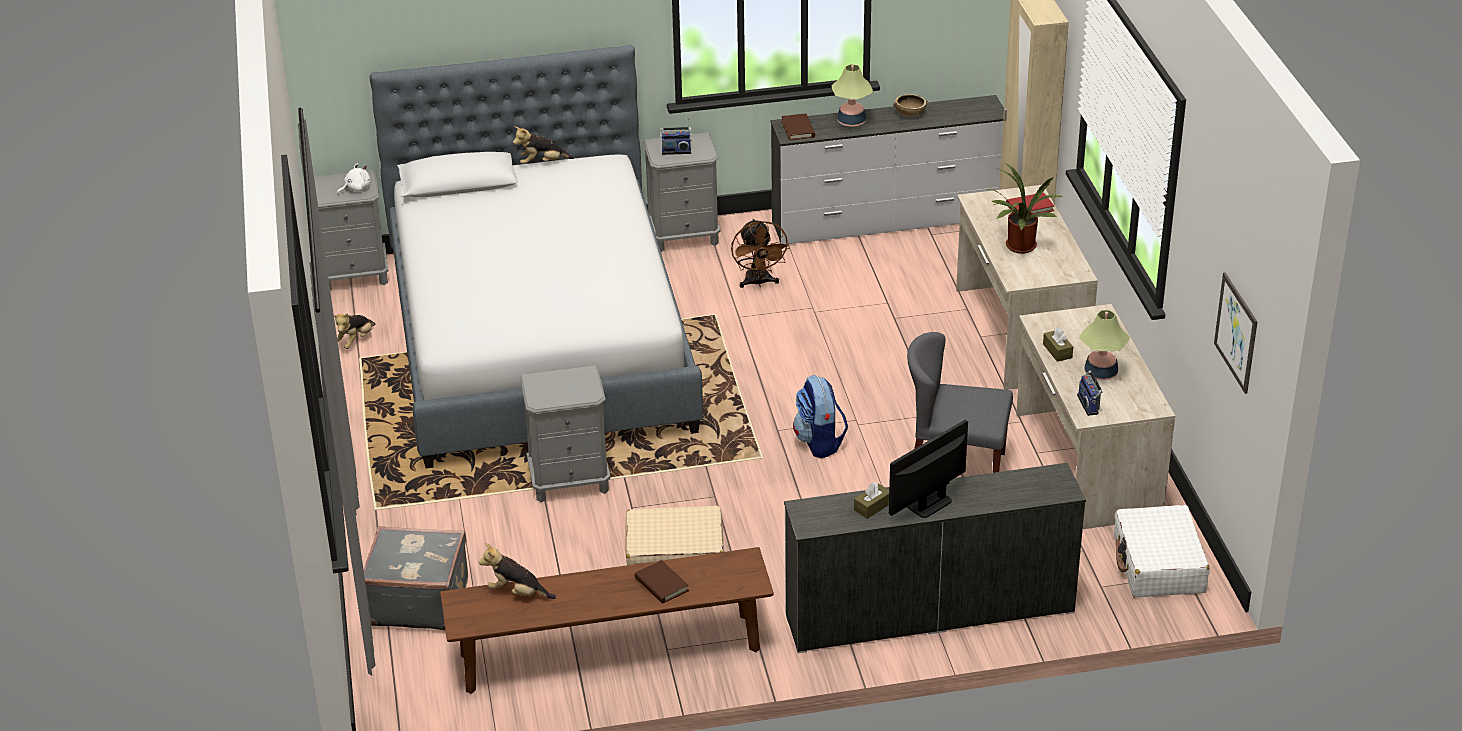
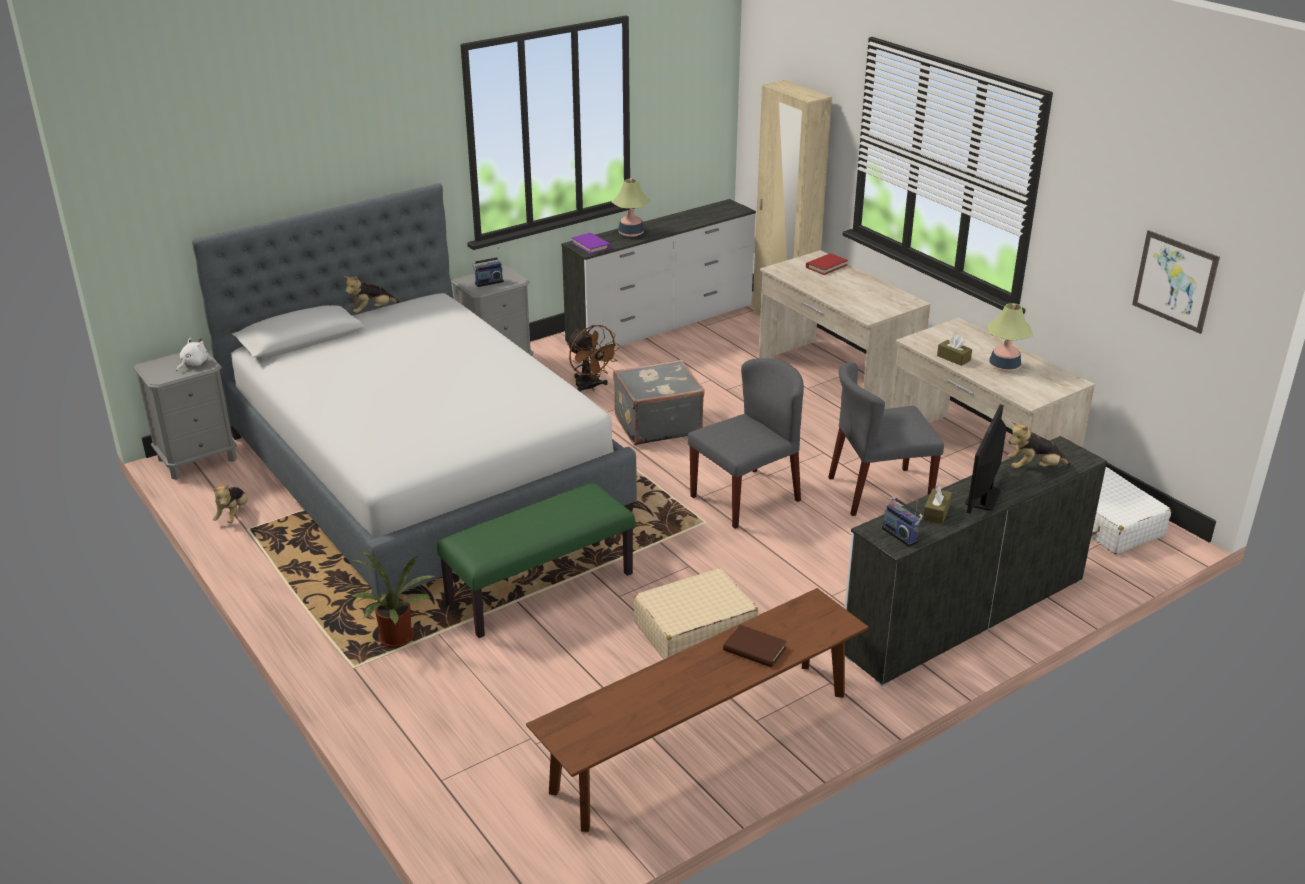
camera: 25 degrees left, 5 degrees down
grey suitcase [363,526,468,630] -> grey suitcase moved to [613,360,705,446]
plush toy [479,543,556,599] -> plush toy moved to [1007,422,1072,469]
grey nightstand [520,365,611,502] -> green bench [437,483,635,638]
brown book [781,114,815,141] -> purple book [572,233,611,254]
backpack [793,375,848,458] -> grey chair [687,358,804,529]
brown bowl [893,94,927,116] -> none
potted plant [987,163,1063,254] -> potted plant moved to [343,551,436,648]
radio [1077,370,1102,416] -> radio moved to [882,497,923,547]

